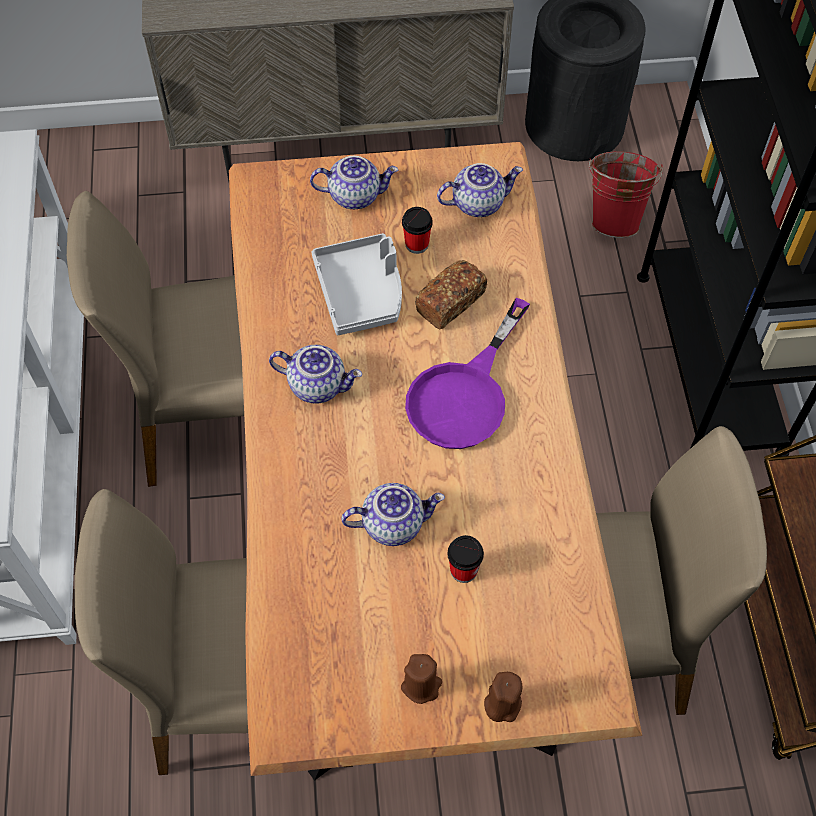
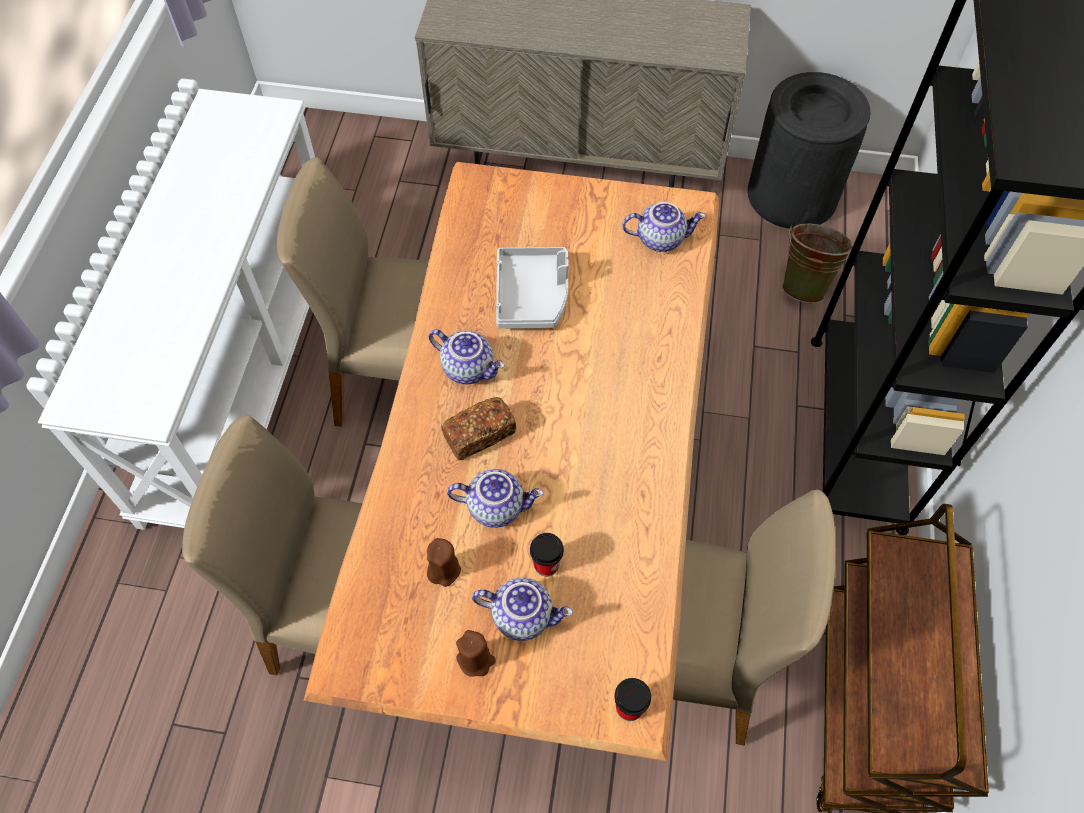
camera: 15 degrees right, 0 degrees up
teapot [310,156,398,209] -> teapot moved to [472,577,573,641]
cup [402,207,433,254] -> cup moved to [614,678,651,721]
purple frying pan [405,298,530,449] -> none
bread [415,260,487,329] -> bread moved to [441,397,516,461]
brown candle [484,672,523,722] -> brown candle moved to [427,538,461,587]
red bucket [589,151,663,238] -> green bucket [782,224,853,304]

